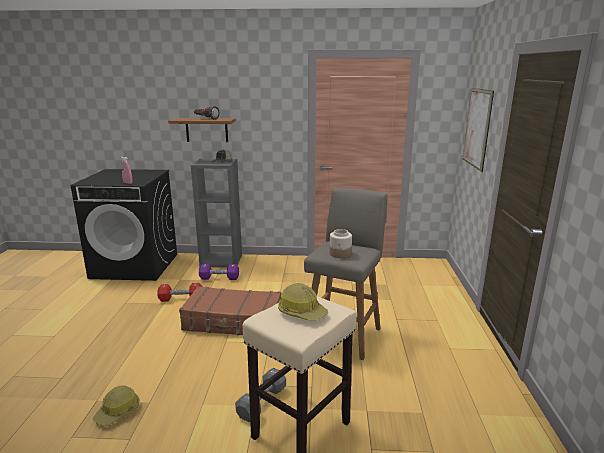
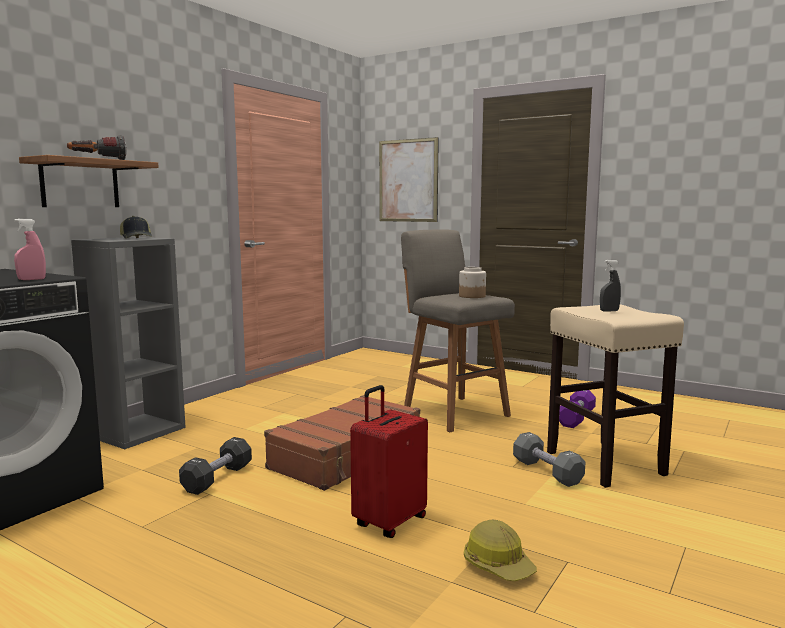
camera: 60 degrees left, 10 degrees down
red dumbbell [157,283,202,302] -> black dumbbell [179,437,252,495]
purple dumbbell [199,264,239,280] -> purple dumbbell moved to [559,390,596,428]
hard hat [278,283,328,321] -> grey spray bottle [600,260,621,312]
none -> red suitcase [350,385,428,538]

